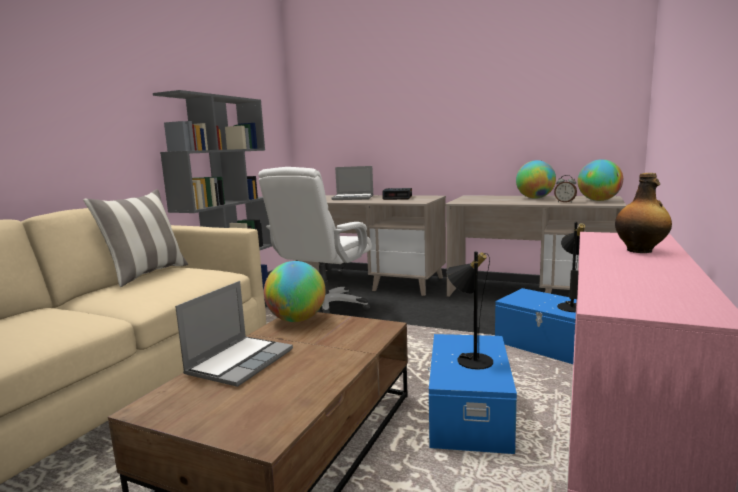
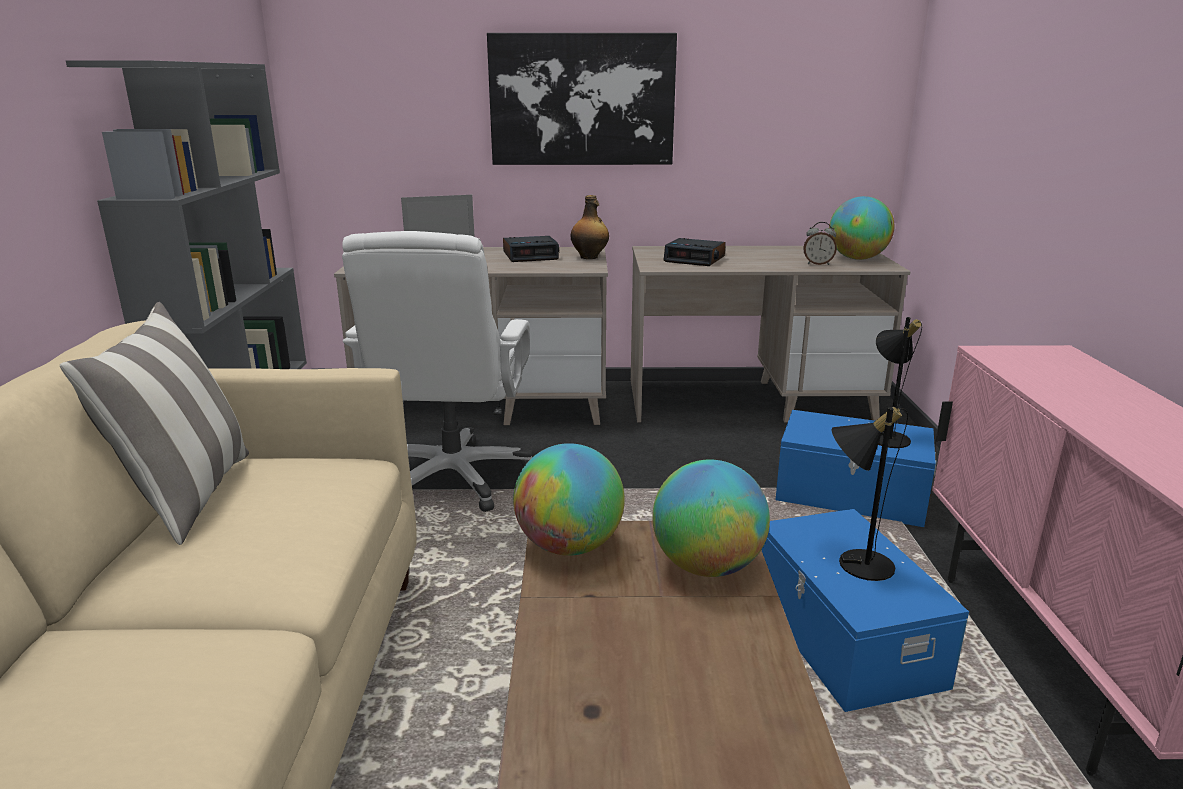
camera: 25 degrees left, 10 degrees up
laptop [175,281,293,387] -> none
globe [516,160,556,199] -> globe moved to [652,459,770,577]
bottle [615,173,672,253] -> bottle moved to [571,195,609,259]
none -> picture [487,33,677,165]
none -> alarm clock [664,238,726,266]

